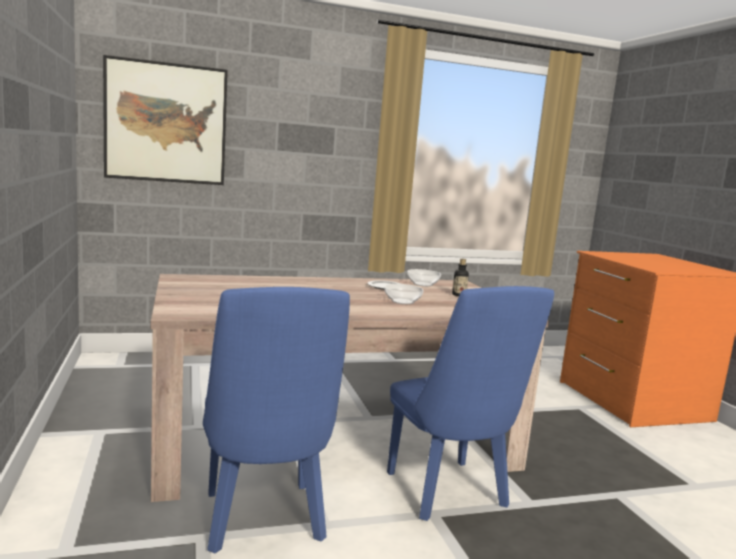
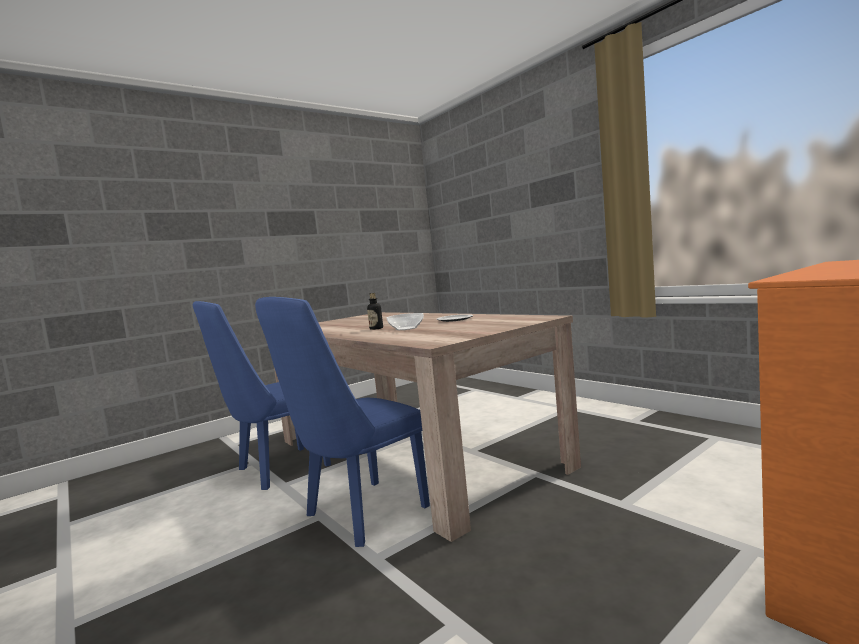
camera: 70 degrees right, 5 degrees down
picture [103,55,228,185] -> none
bowl [407,269,441,286] -> none
bottle [452,259,469,296] -> bottle moved to [367,293,383,330]

